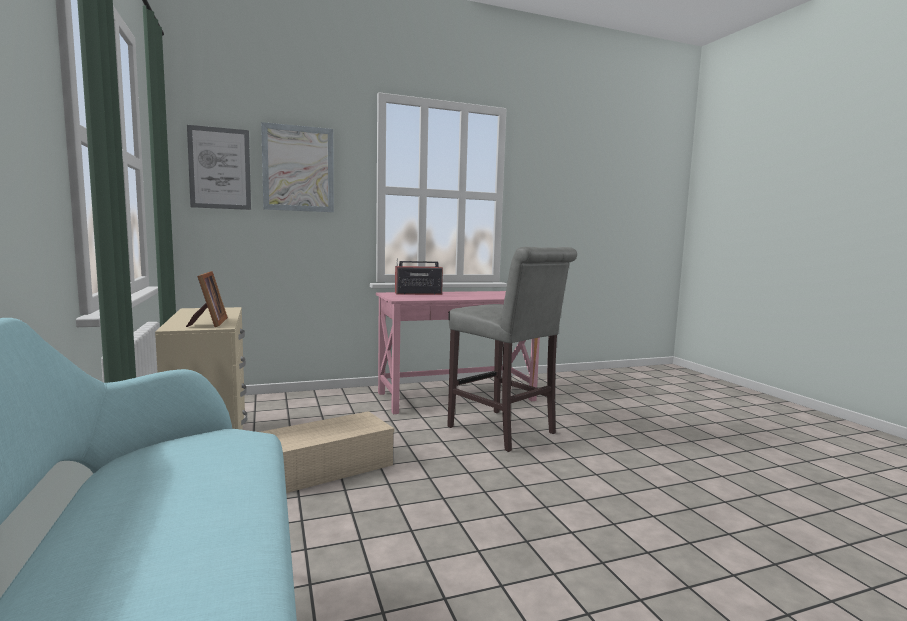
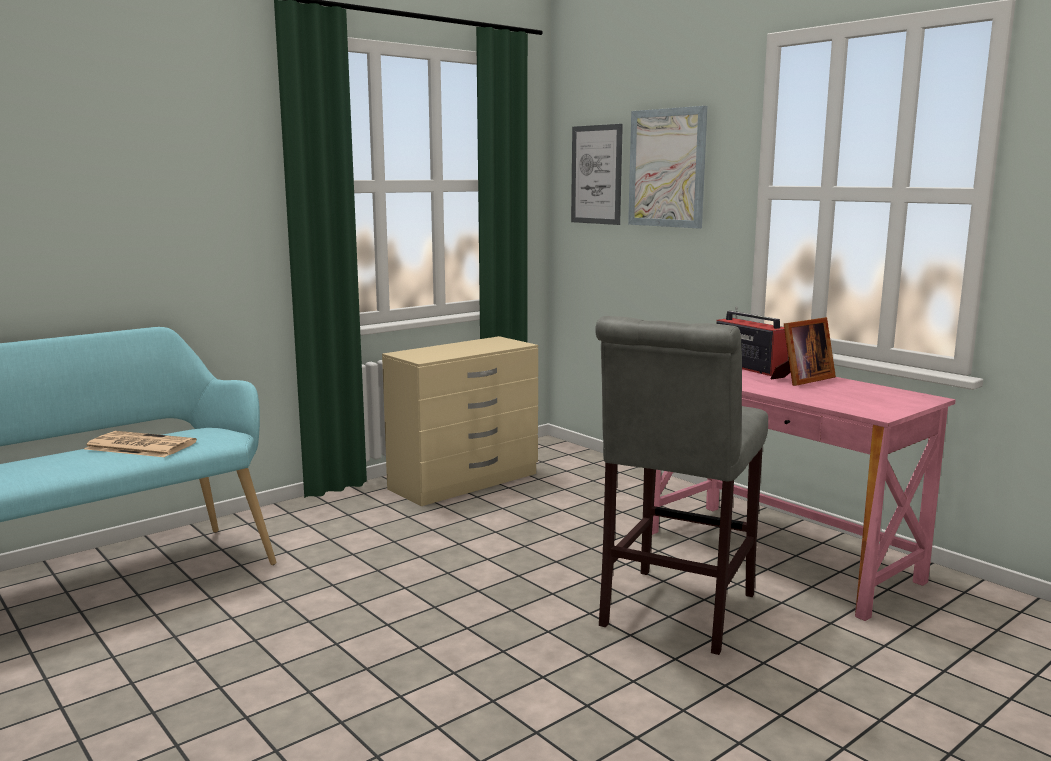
camera: 70 degrees right, 5 degrees up
picture frame [186,271,228,327] -> picture frame moved to [771,317,836,386]
beige storage box [261,411,394,493] -> none
none -> newspaper [84,431,197,457]

